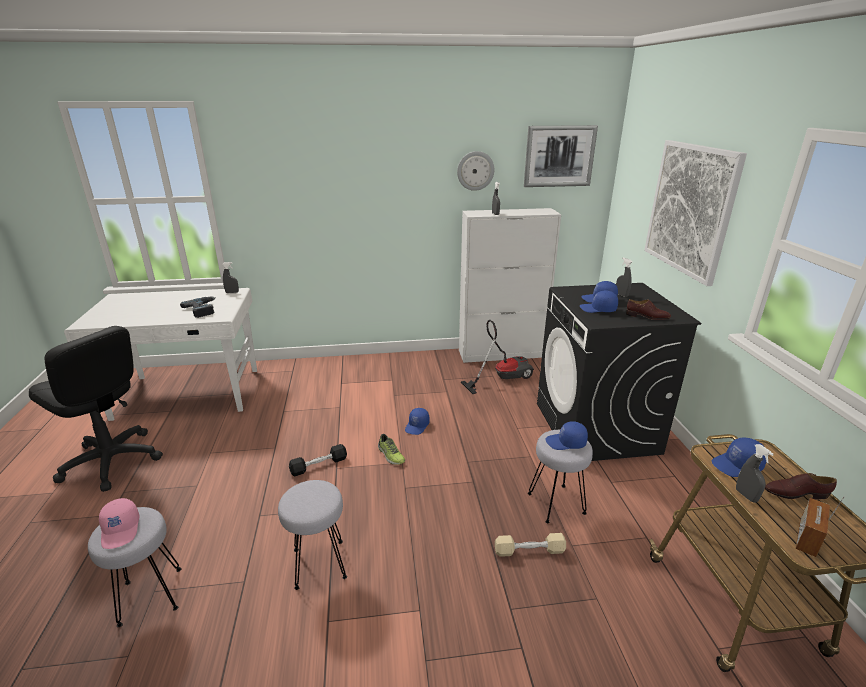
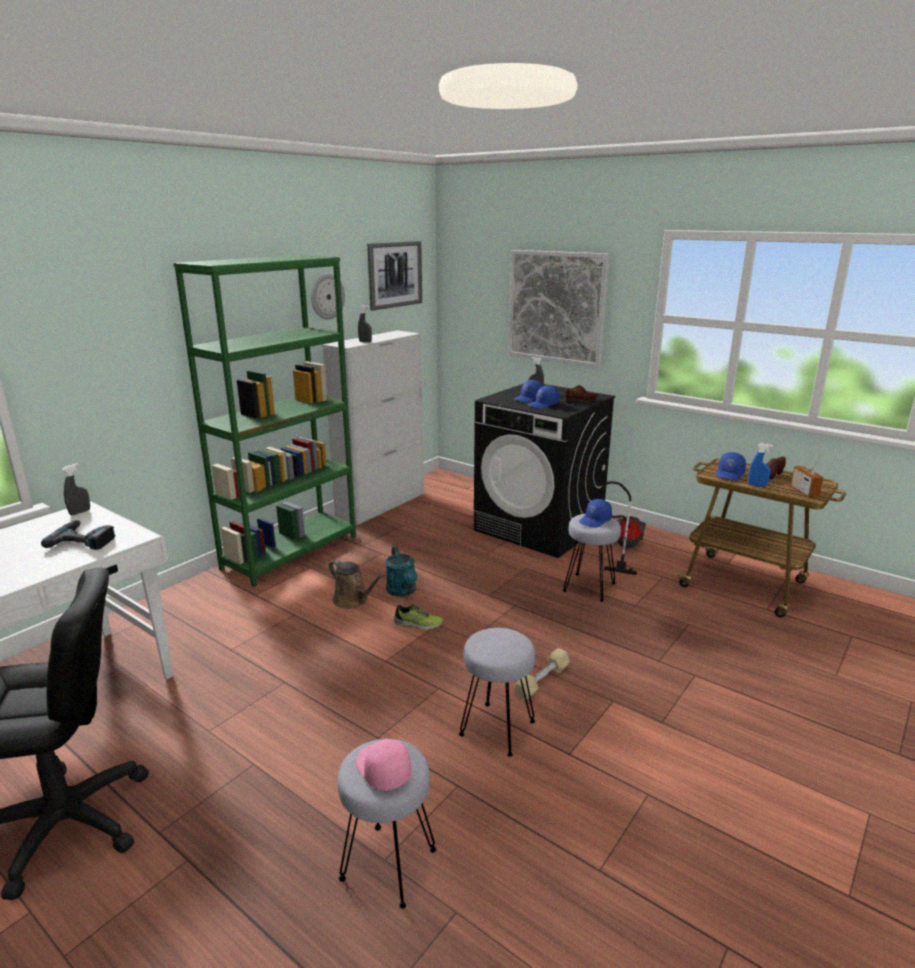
camera: 45 degrees left, 5 degrees down
pink cap [99,498,139,549] -> pink cap turned 150 degrees counterclockwise [356,739,411,791]
black dumbbell [289,444,347,477] -> none
blue cap [405,408,430,435] -> turquoise watering can [386,546,417,597]
vacuum cleaner [461,320,534,394] -> vacuum cleaner moved to [599,481,646,575]
beige dumbbell [495,533,566,557] -> beige dumbbell moved to [514,648,570,700]
grey spray bottle [736,444,774,503] -> blue spray bottle [748,443,772,487]
none -> green bookcase [173,255,356,587]
none -> brown watering can [328,560,384,609]

